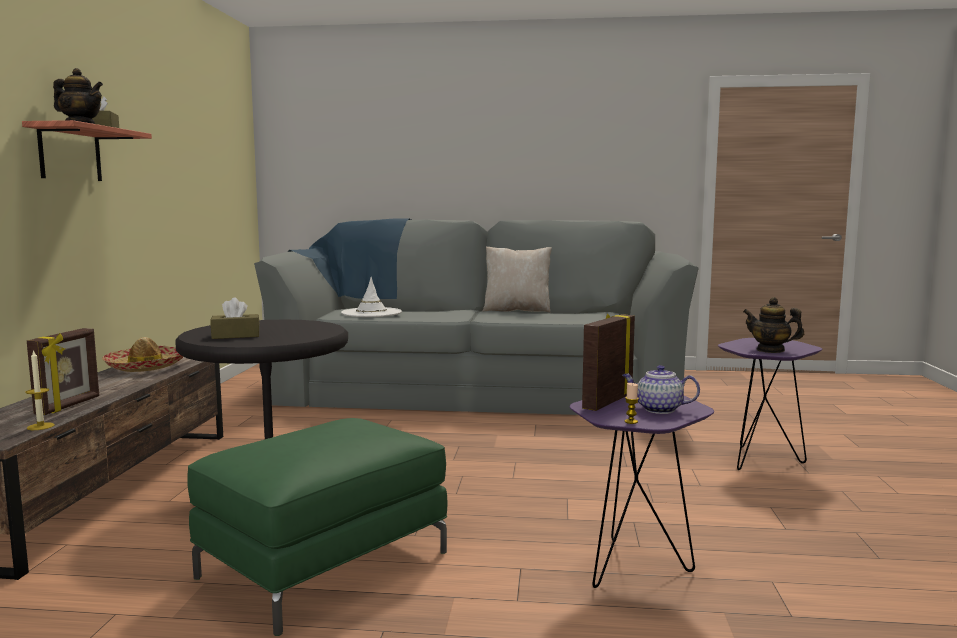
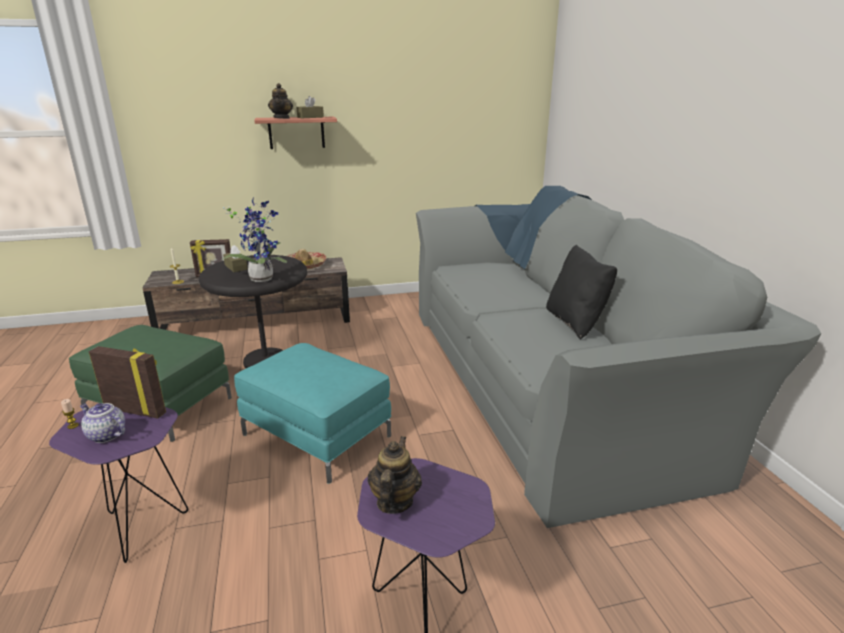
camera: 70 degrees right, 15 degrees up
white hat [341,277,402,317] -> none
beige pillow [482,246,552,313] -> black pillow [546,245,617,340]
teapot [622,365,700,414] -> teapot turned 60 degrees counterclockwise [80,403,125,443]
none -> potted plant [222,197,287,282]
none -> turquoise ottoman [234,343,391,484]

